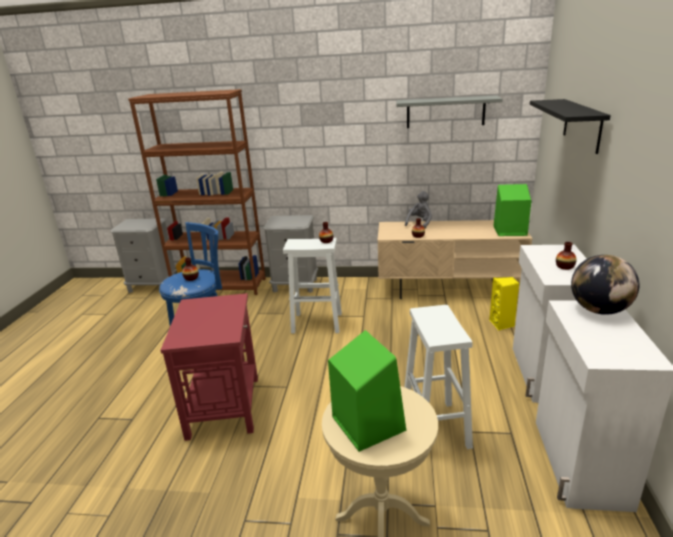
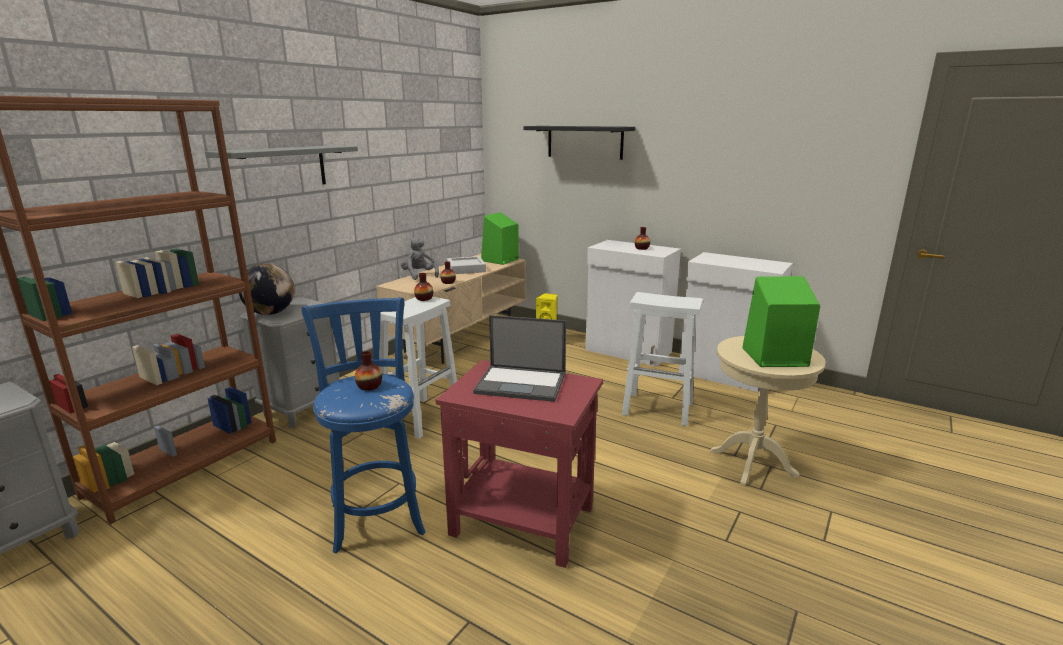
camera: 65 degrees left, 5 degrees down
grey shelf [397,95,503,128] -> grey shelf moved to [205,145,358,184]
globe [571,255,639,315] -> globe moved to [239,264,294,315]
none -> grey tray [447,256,486,274]
none -> laptop [473,315,566,402]

